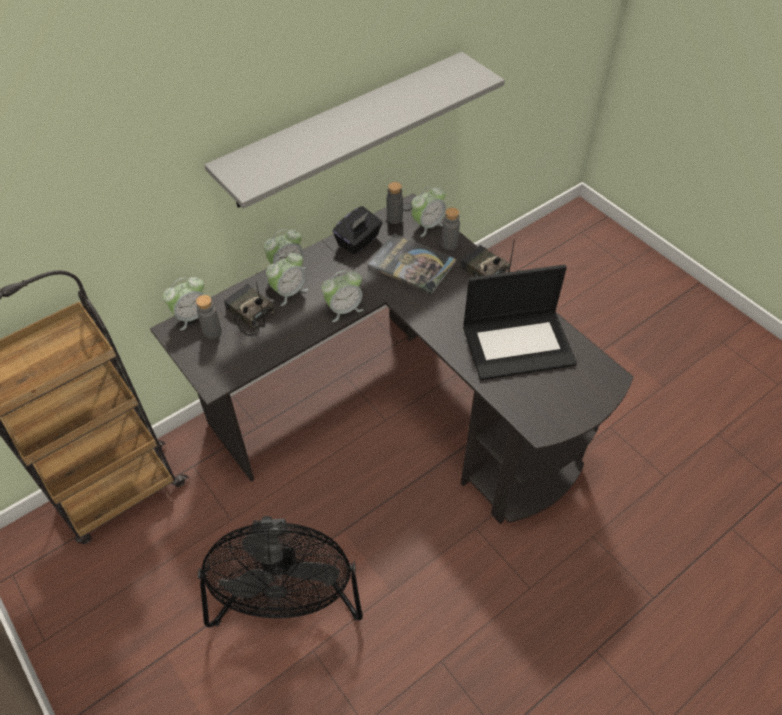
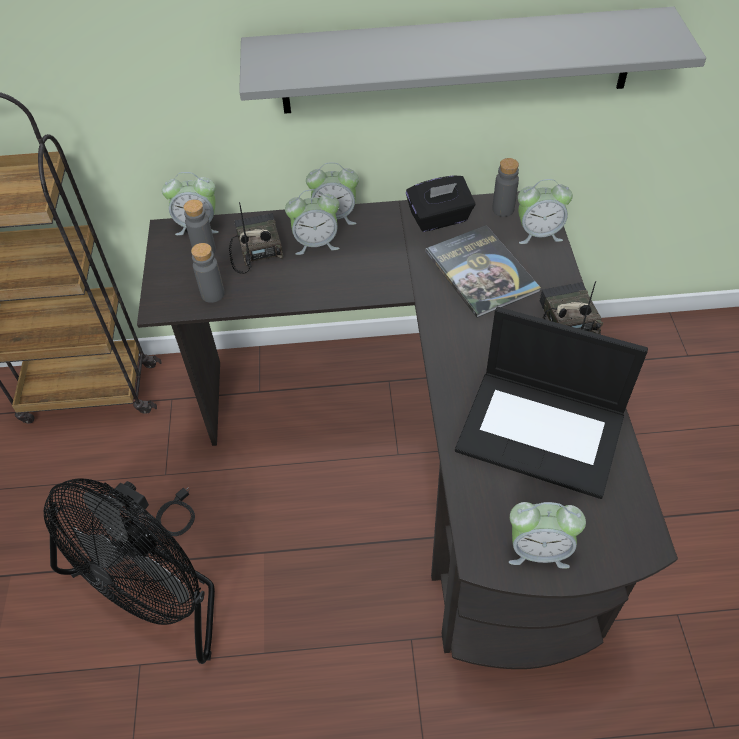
camera: 35 degrees right, 0 degrees up
alarm clock [321,270,364,322] -> alarm clock moved to [509,502,586,569]
grey bottle [441,208,460,250] -> grey bottle moved to [191,243,225,303]

